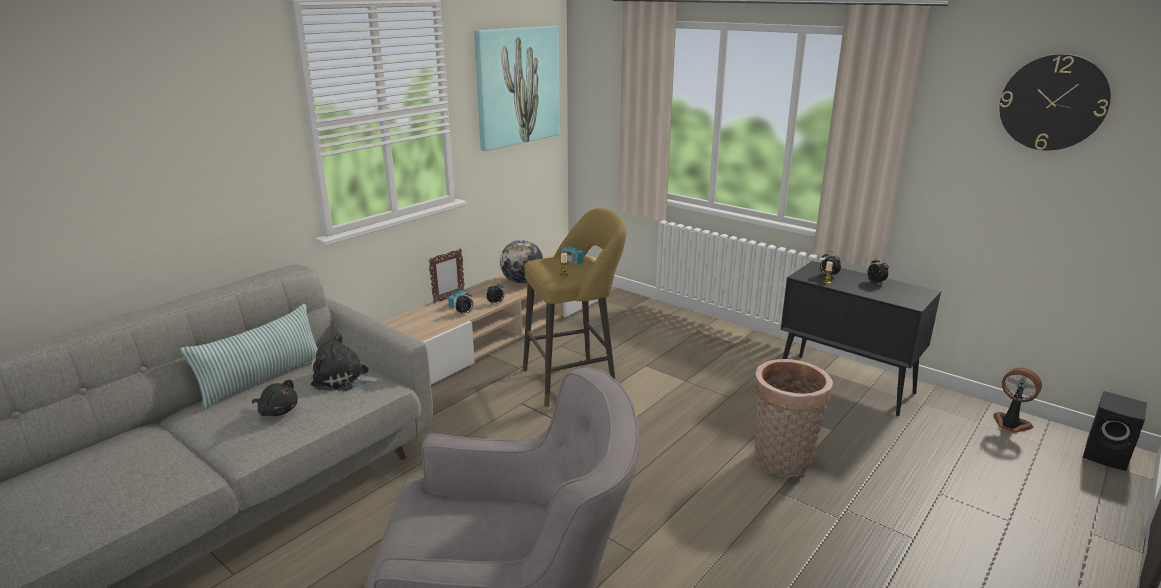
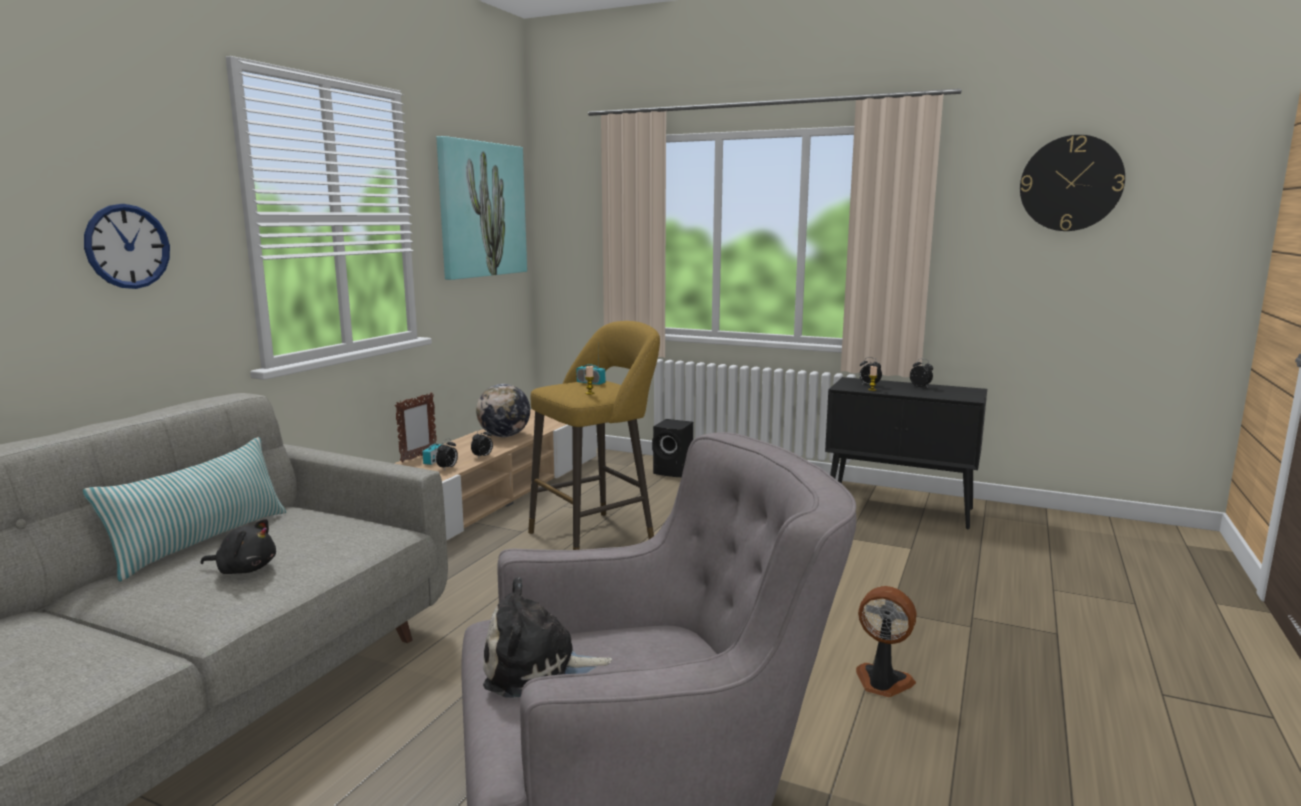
camera: 15 degrees left, 10 degrees down
plush toy [311,332,382,391] -> plush toy moved to [483,577,612,698]
basket [754,359,833,477] -> none
fan [993,367,1042,433] -> fan moved to [856,586,917,697]
black speaker [1083,391,1147,471] -> black speaker moved to [652,419,693,477]
none -> wall clock [84,204,170,289]

